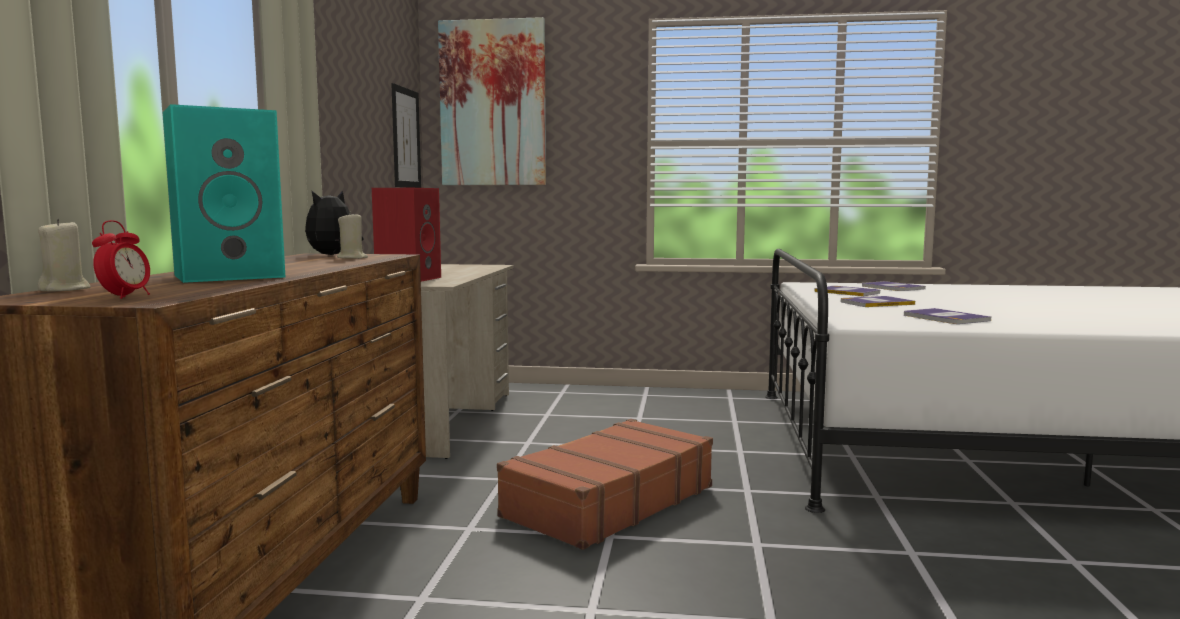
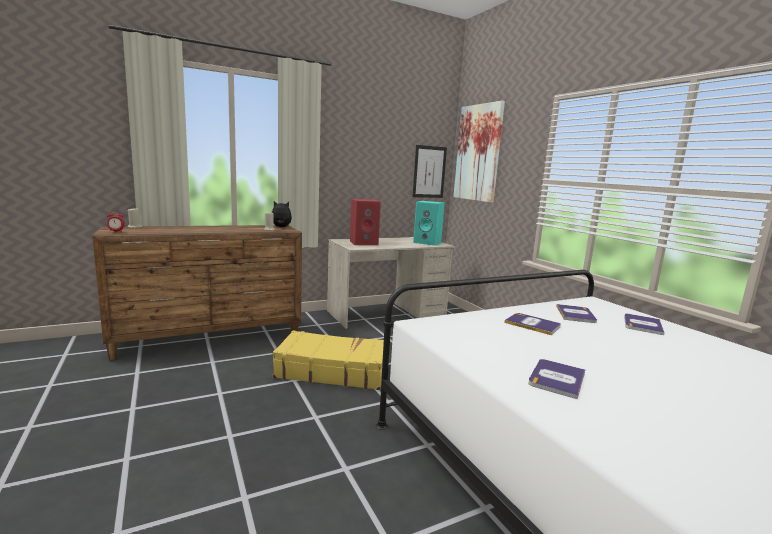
camera: 55 degrees right, 5 degrees up
turquoise speaker [163,104,285,283] -> turquoise speaker moved to [413,201,445,246]
brown suitcase [497,419,713,550] -> yellow suitcase [273,331,384,390]
book [904,308,991,324] -> book moved to [528,359,585,399]

